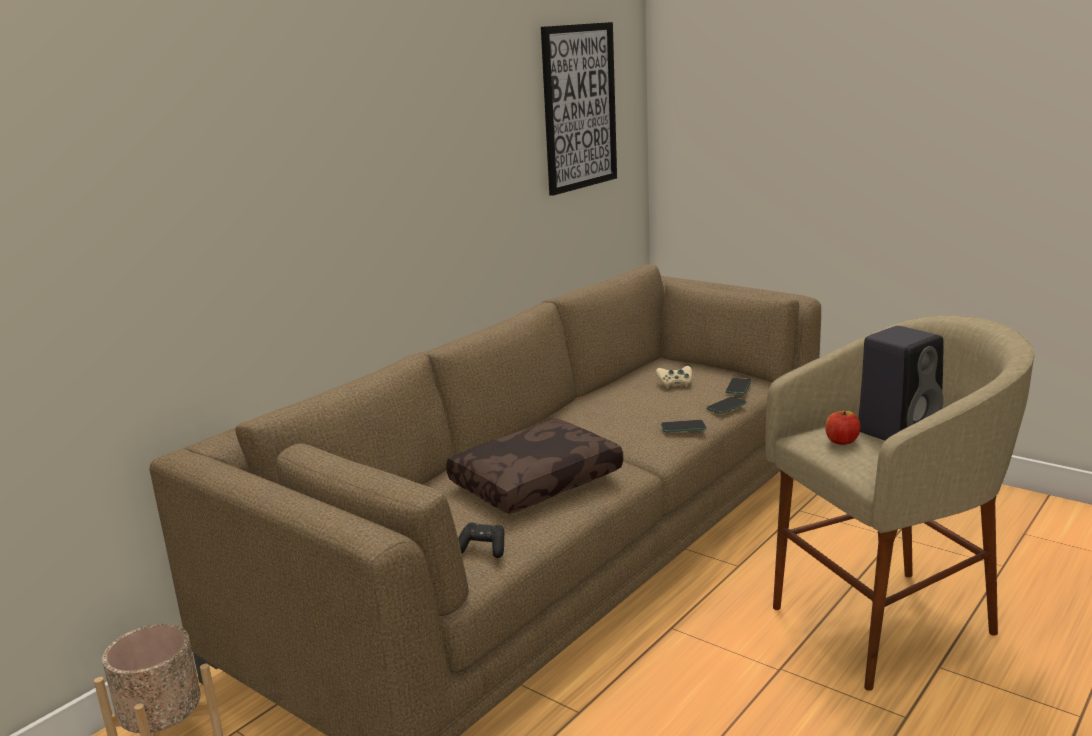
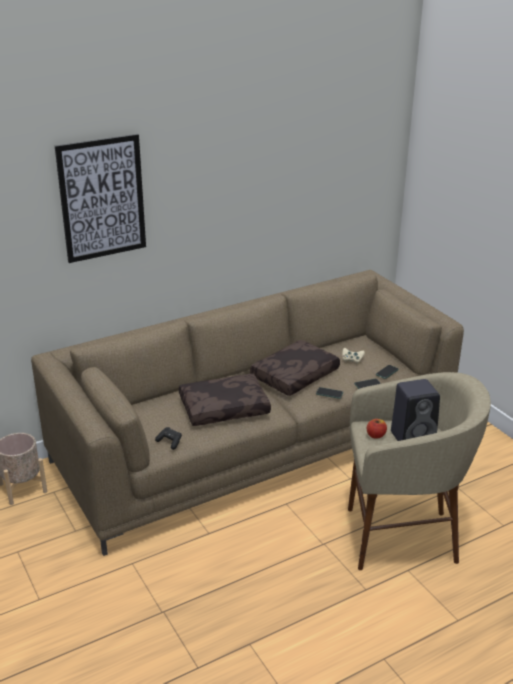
camera: 20 degrees right, 10 degrees up
picture [541,22,617,196] -> picture moved to [55,134,146,263]
none -> brown pillow [250,340,340,396]

